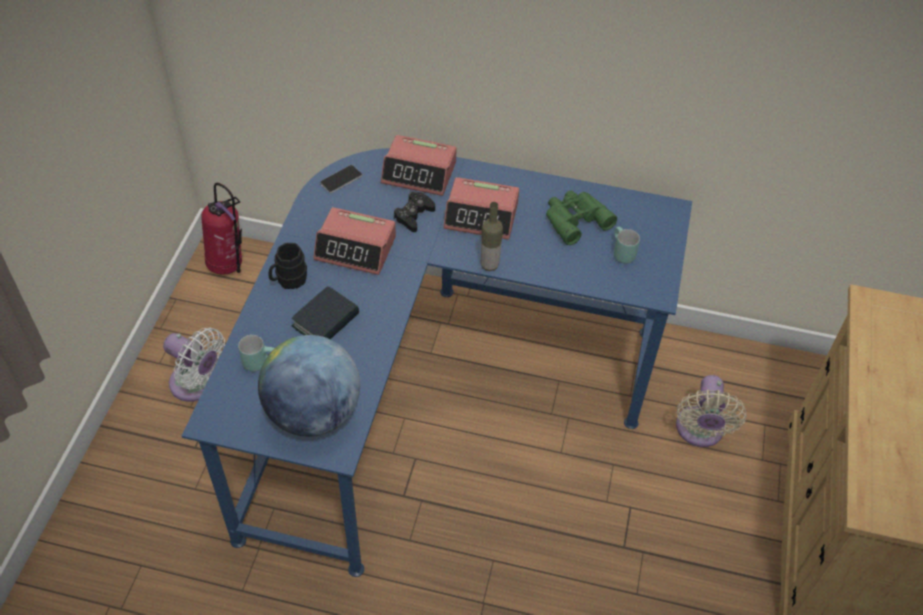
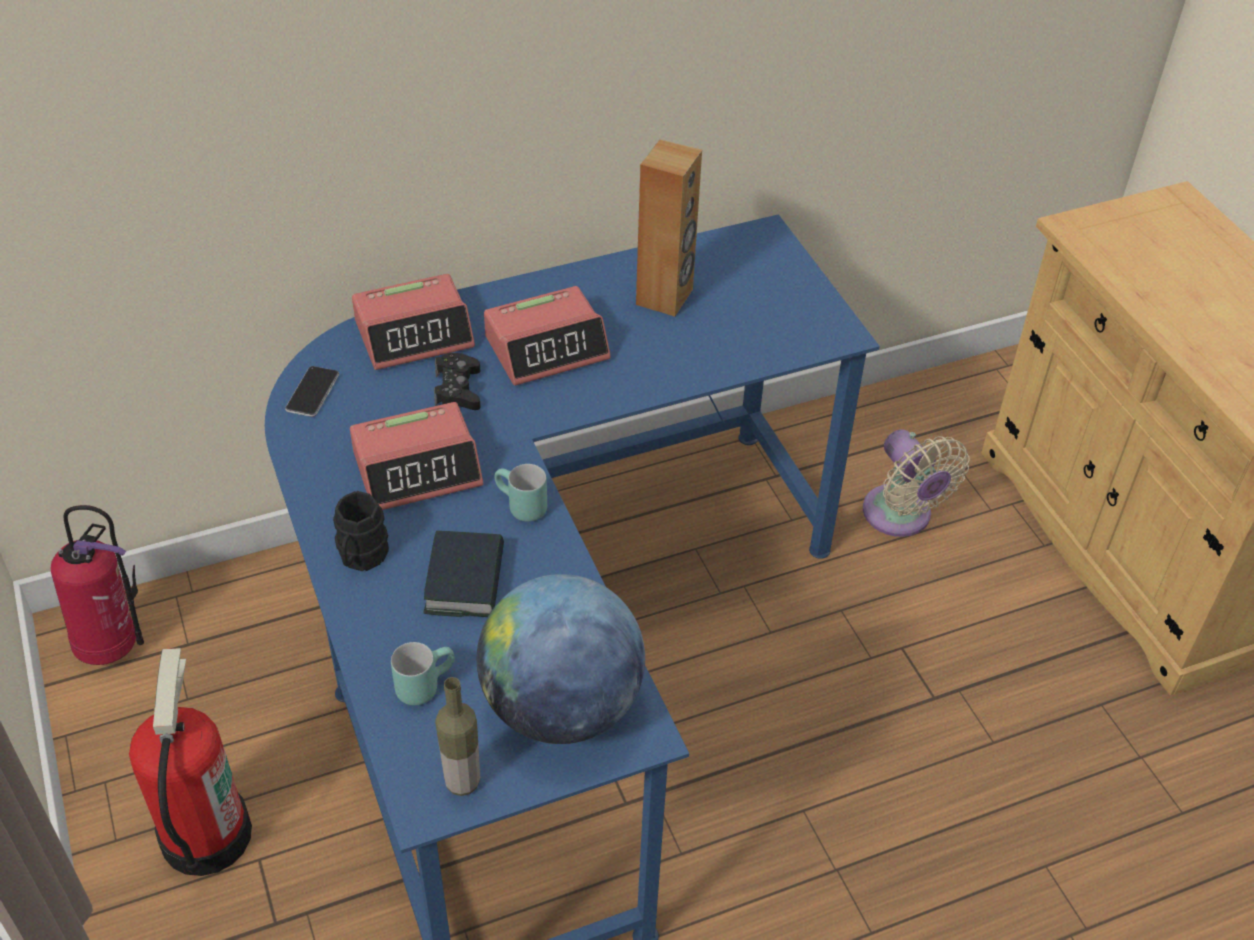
camera: 35 degrees left, 5 degrees down
white fan [163,328,225,402] -> fire extinguisher [129,648,252,876]
bottle [481,202,503,271] -> bottle moved to [435,677,480,796]
green binoculars [546,190,617,245] -> brown speaker [636,140,702,317]
turquoise mug [614,227,640,264] -> turquoise mug moved to [495,464,547,522]

